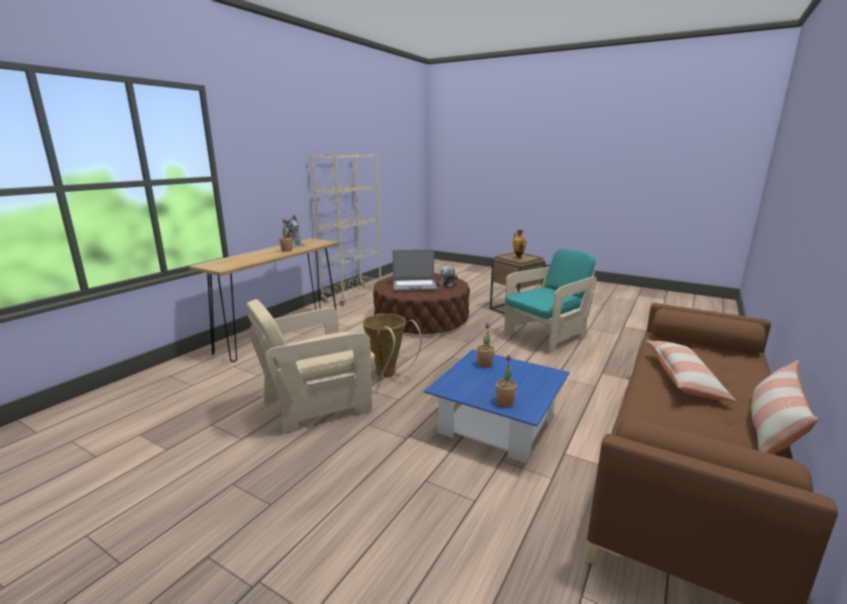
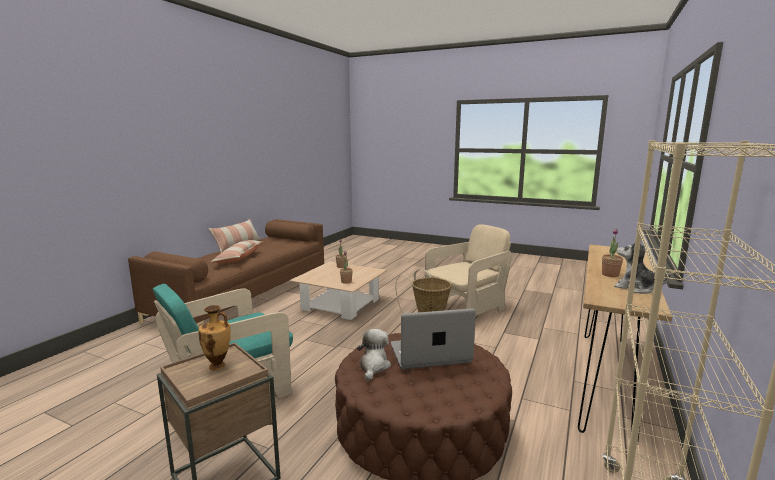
camera: 175 degrees right, 5 degrees down
blue coffee table [424,349,570,463] -> beige coffee table [289,261,387,320]

